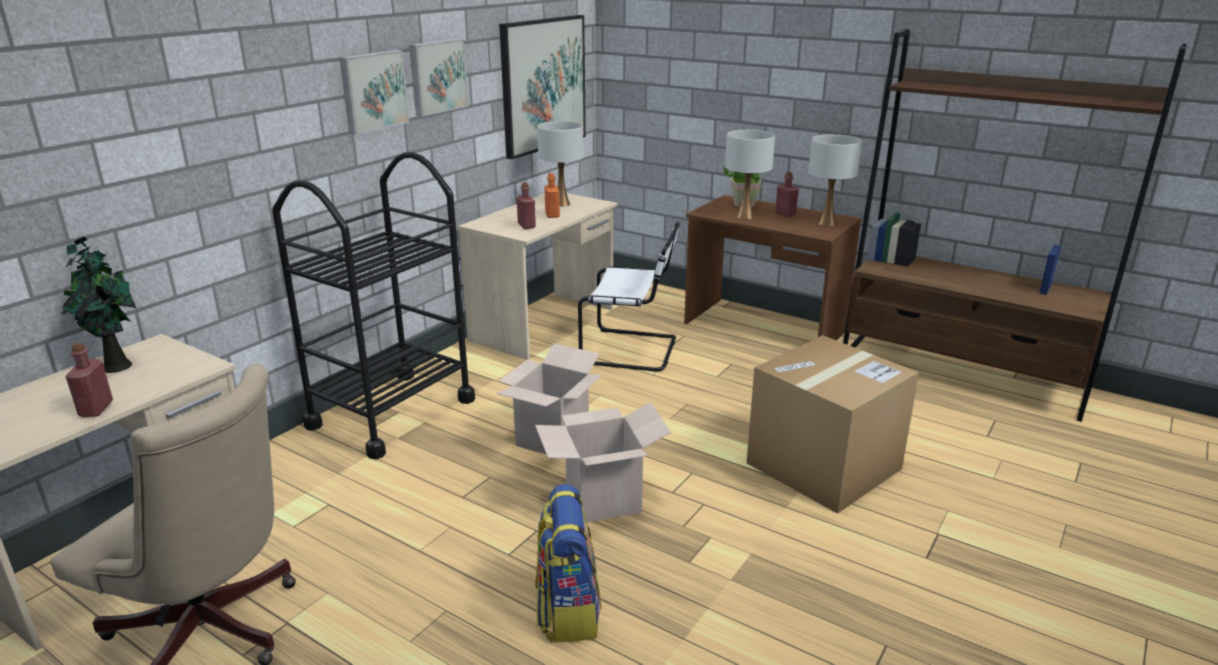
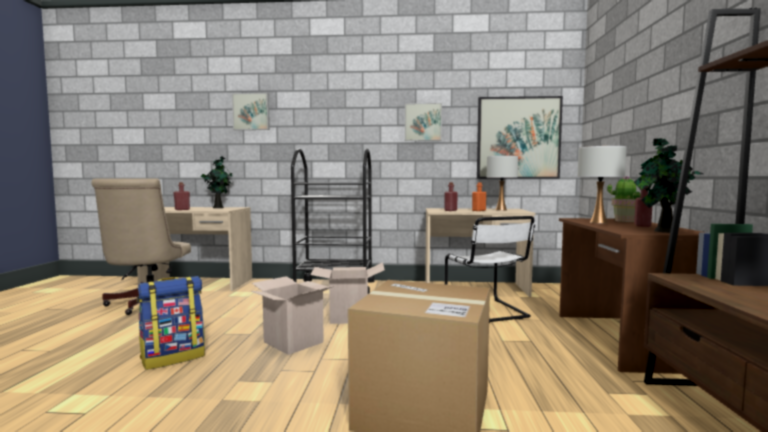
camera: 60 degrees right, 20 degrees down
picture [339,50,409,134] -> picture moved to [232,93,270,130]
white table lamp [808,134,862,226] -> potted plant [634,138,704,233]

